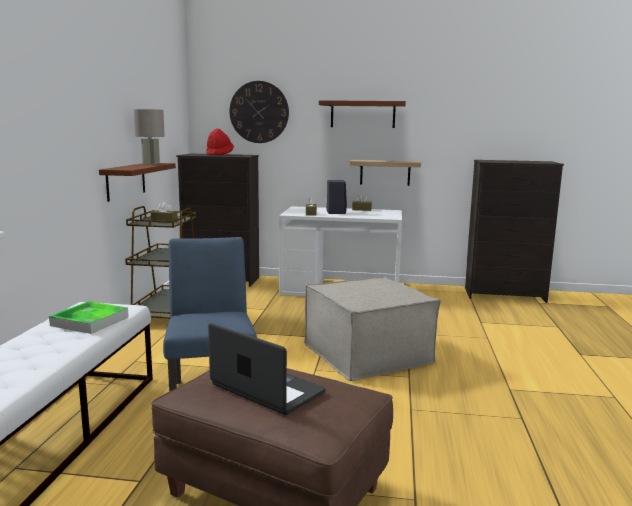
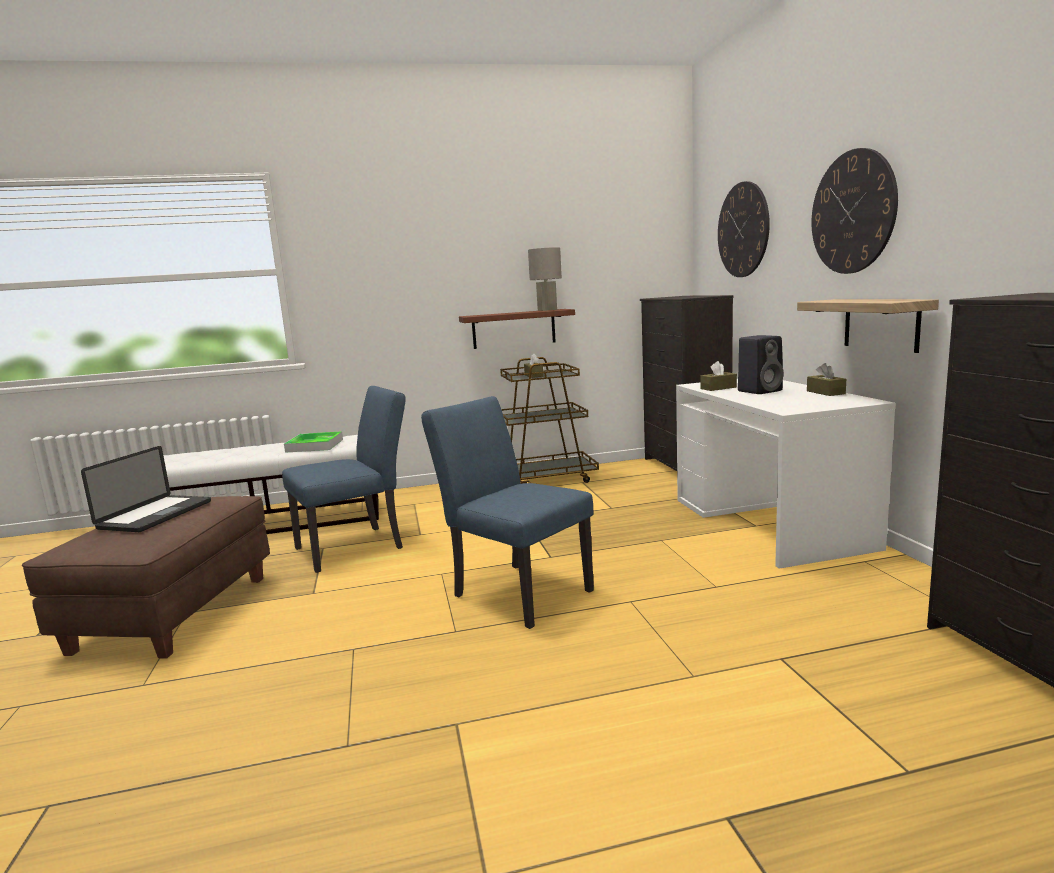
camera: 70 degrees right, 0 degrees up
red hat [206,129,234,155] -> none
beige ottoman [304,276,441,381] -> blue chair [421,396,594,629]
brown shelf [319,100,406,128] -> wall clock [811,148,898,274]

